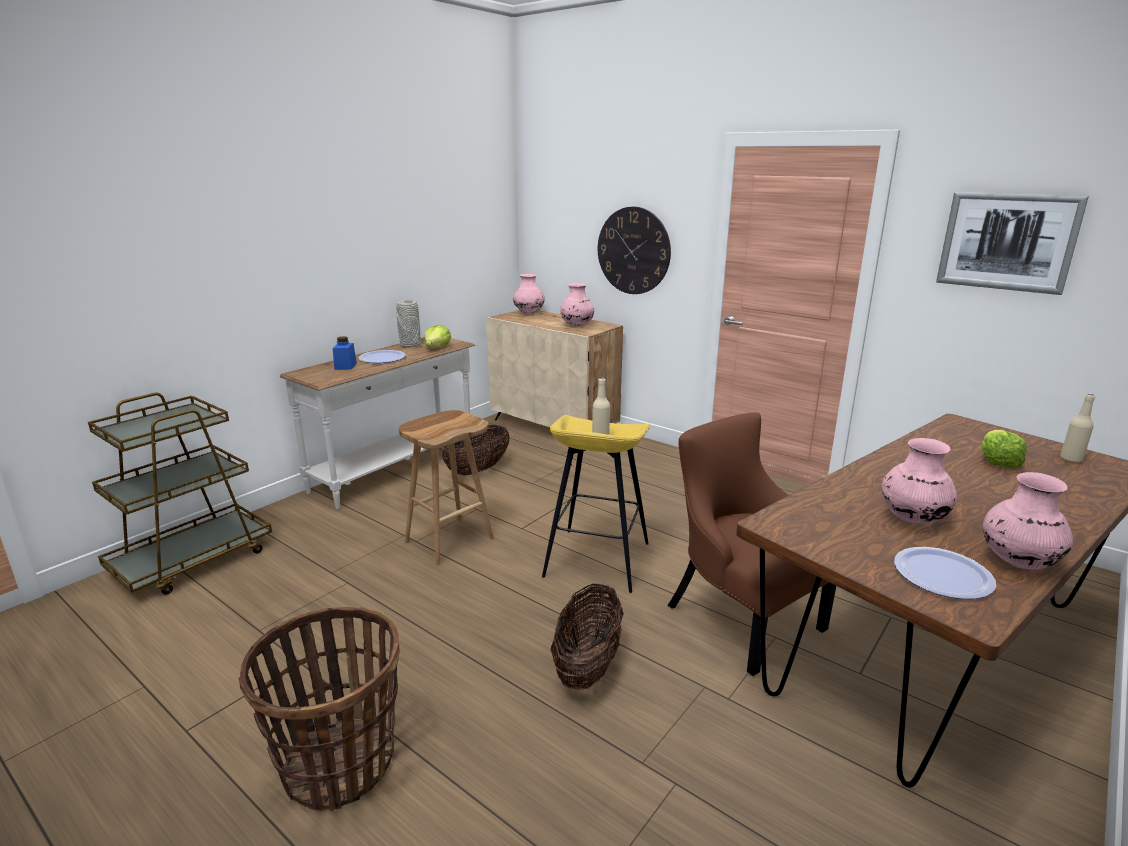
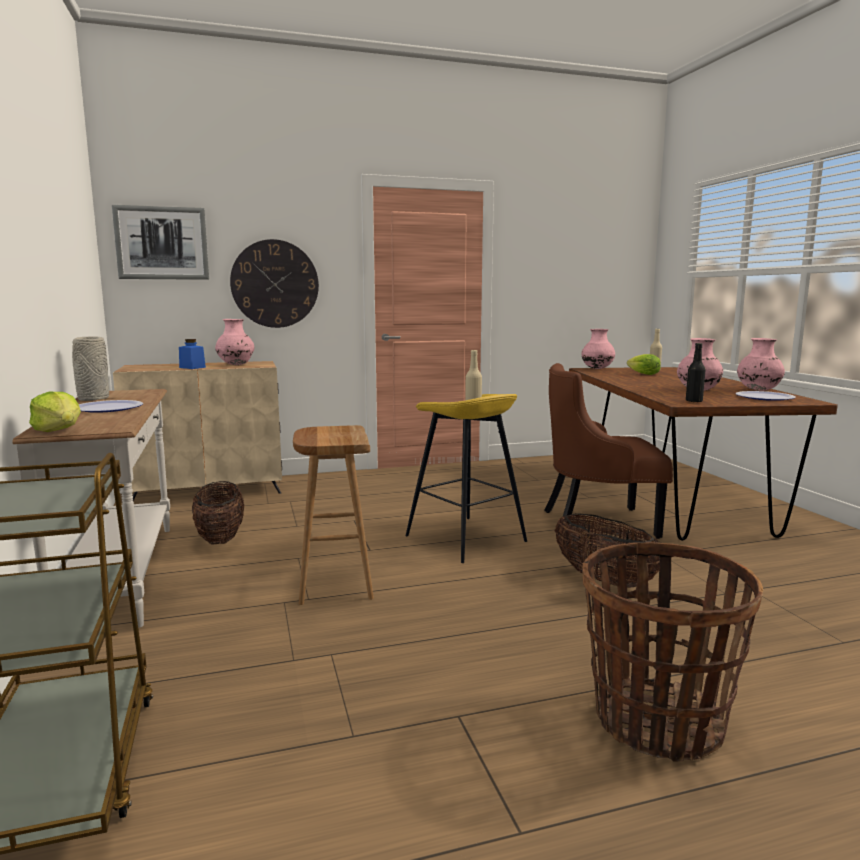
camera: 55 degrees left, 10 degrees down
blue jar [333,336,357,370] -> blue jar moved to [179,339,206,369]
lettuce [424,325,451,348] -> lettuce moved to [29,392,81,432]
pink vase [513,274,545,314] -> pink vase moved to [581,329,615,369]
picture [936,192,1089,295] -> picture moved to [112,205,209,280]
none -> black bottle [686,343,705,402]

